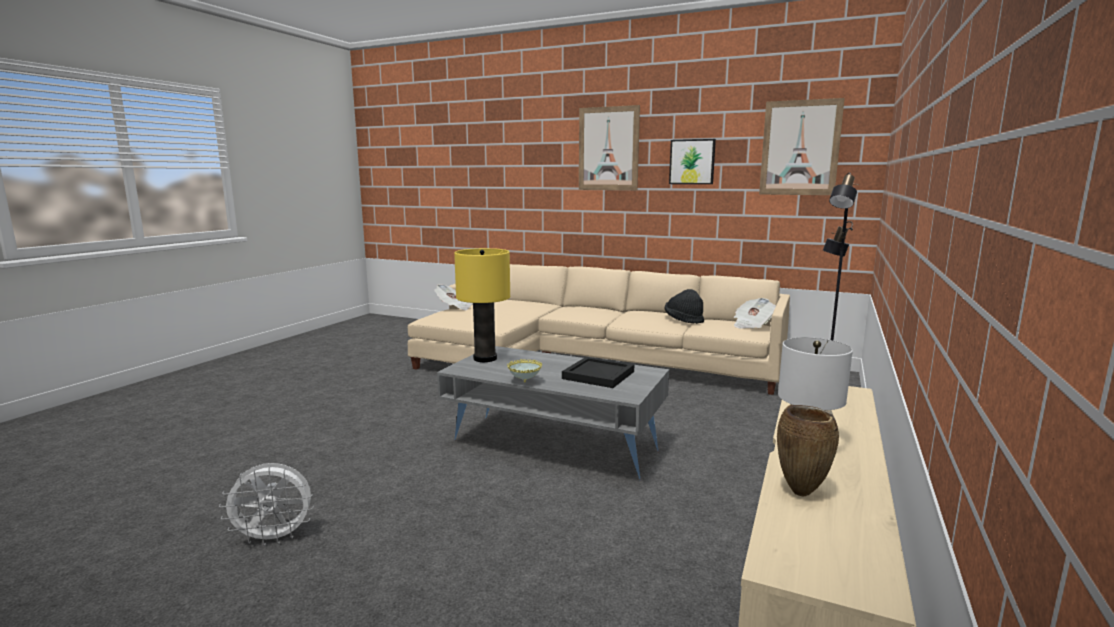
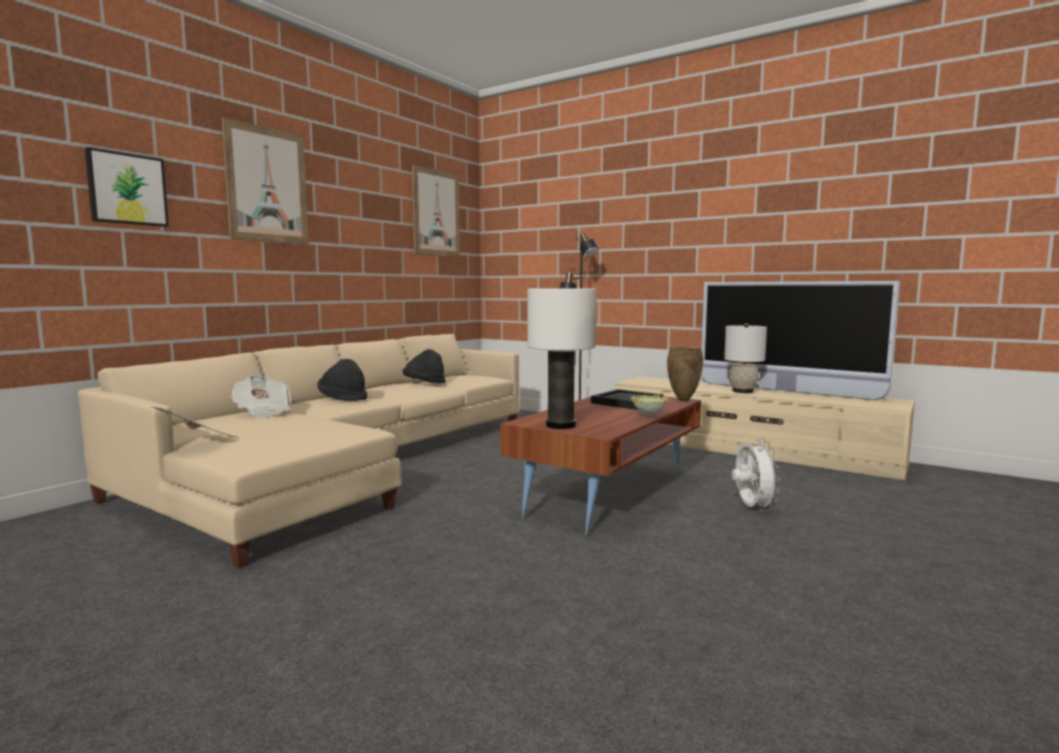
camera: 80 degrees left, 5 degrees down
white fan [219,463,314,546] -> white fan moved to [732,438,781,511]
grey coffee table [437,346,669,481] -> brown coffee table [500,396,701,536]
yellow table lamp [454,248,510,362] -> white table lamp [528,286,596,429]
picture [669,139,716,184] -> picture moved to [85,147,169,227]
newspaper [734,298,776,328] -> newspaper moved to [231,376,291,418]
brown vase [777,405,839,496] -> brown vase moved to [667,347,703,401]
none -> black hat [317,359,368,402]
none -> television [701,281,900,400]

